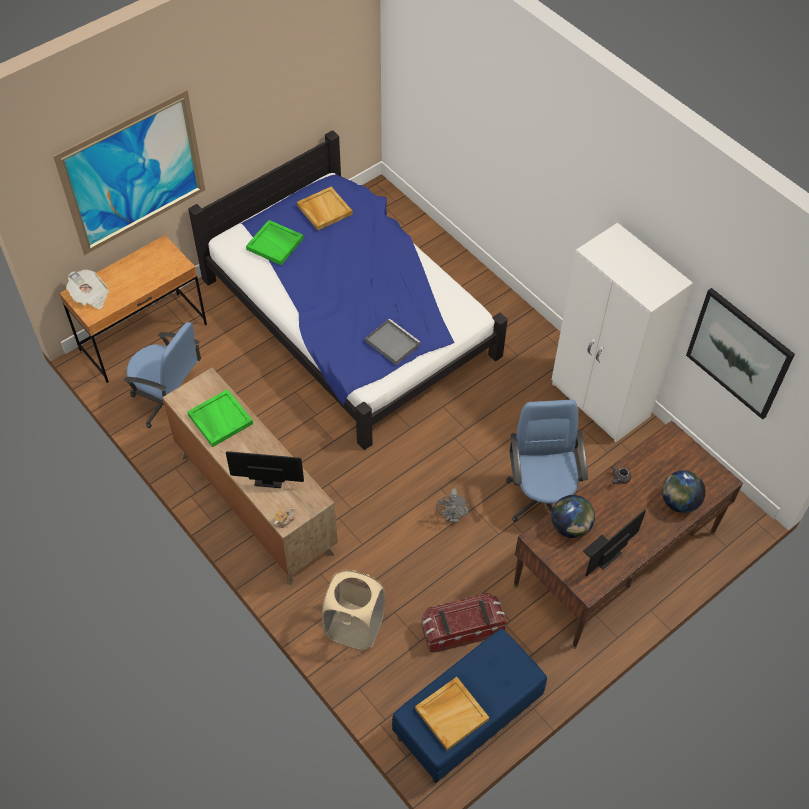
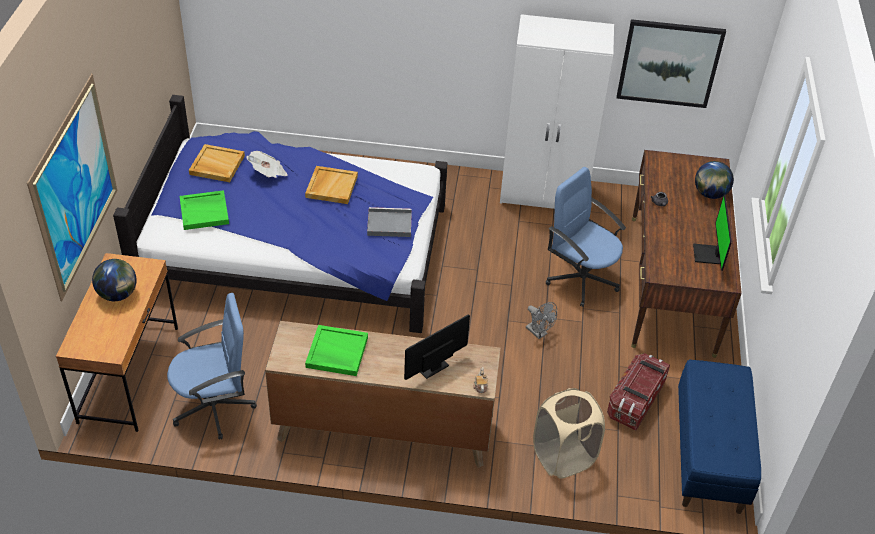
camera: 45 degrees left, 10 degrees down
newspaper [66,270,109,309] -> newspaper moved to [246,151,288,178]
beige tray [415,677,489,751] -> beige tray moved to [305,166,358,204]
globe [551,495,595,538] -> globe moved to [92,259,137,301]

